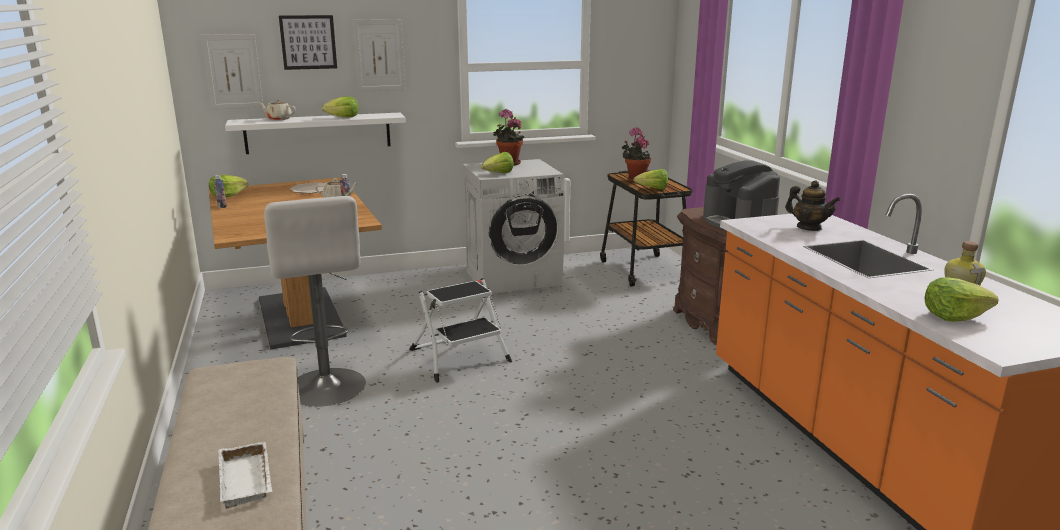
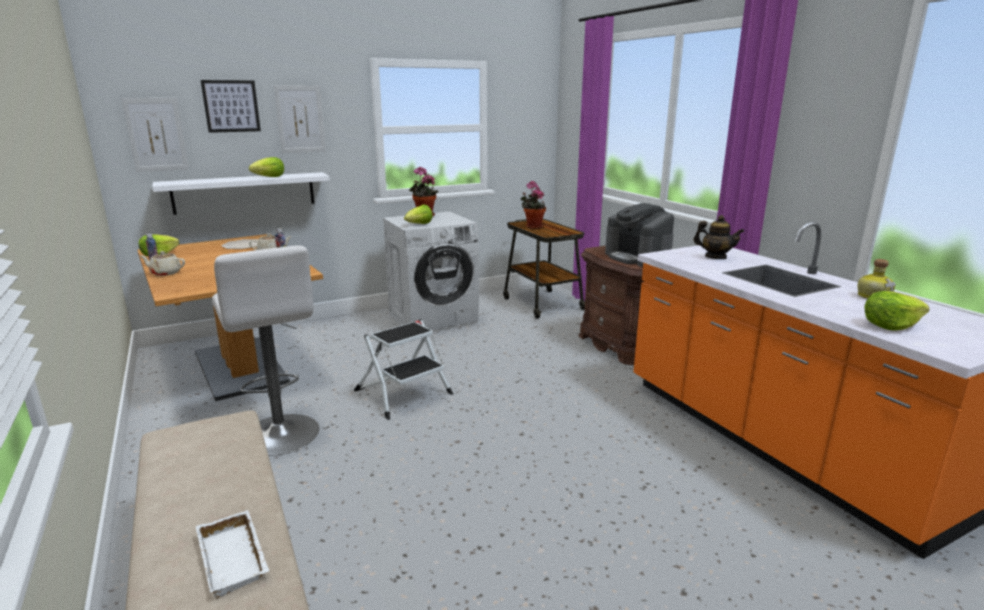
camera: 10 degrees left, 0 degrees up
beige teapot [259,99,296,120] -> beige teapot moved to [140,251,185,276]
lettuce [633,169,668,190] -> none

